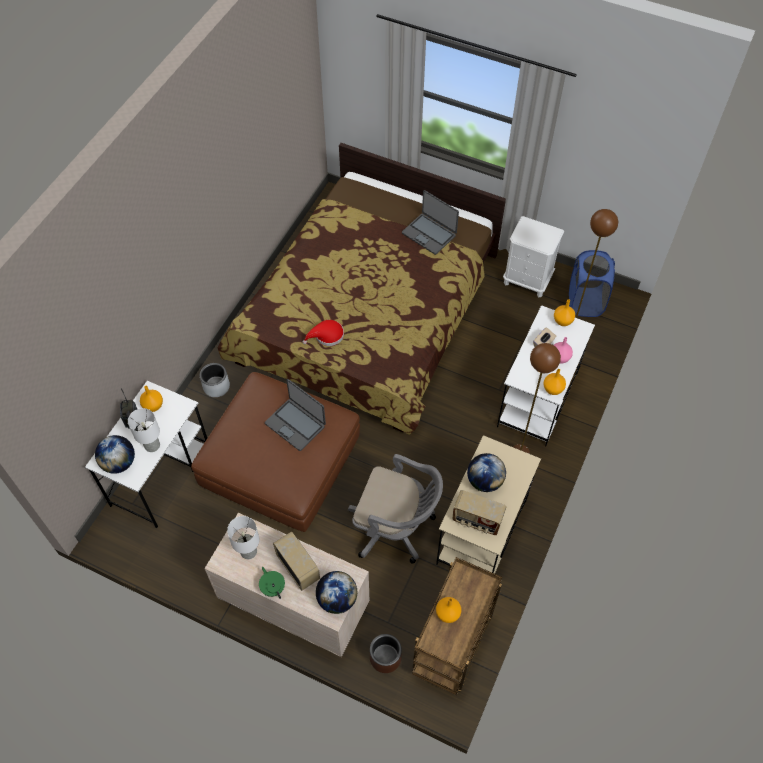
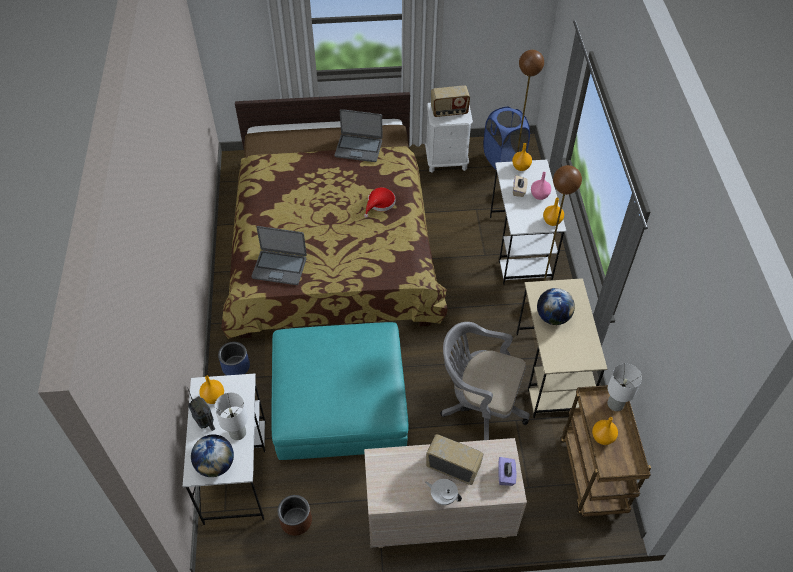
camera: 30 degrees left, 5 degrees down
brown ottoman [191,372,360,532] -> turquoise ottoman [271,322,409,460]
grey planter [200,363,230,397] -> blue planter [218,342,250,375]
white table lamp [227,516,259,559] -> white table lamp moved to [607,364,642,411]
green teapot [259,567,285,599] -> white teapot [425,479,462,505]
laptop [265,379,326,451] -> laptop moved to [251,226,307,285]
red hat [303,320,344,346] -> red hat moved to [364,188,395,218]
globe [316,571,357,614] -> purple tissue box [498,457,516,486]
grey office chair [348,454,443,564] -> grey office chair turned 150 degrees counterclockwise [440,322,530,440]
brown planter [370,634,402,673] -> brown planter moved to [278,495,312,536]
radio [452,490,507,535] -> radio moved to [431,85,470,117]

